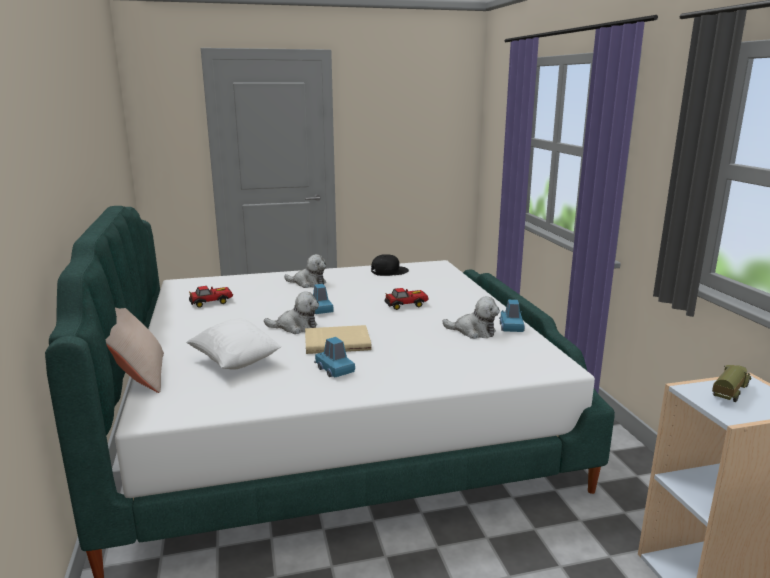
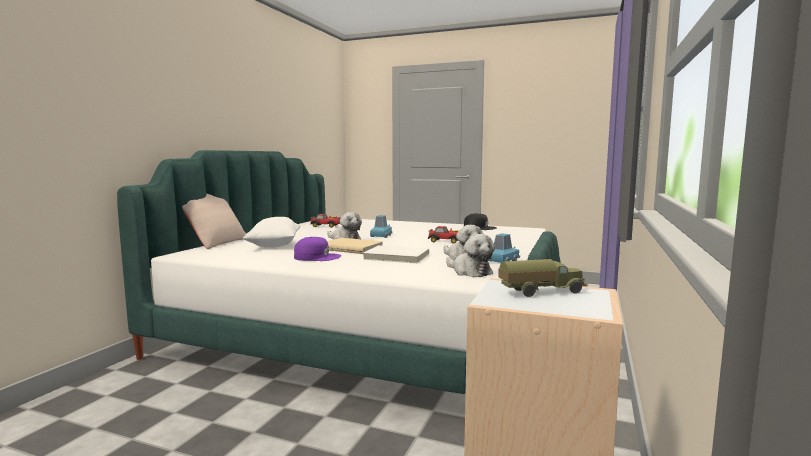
camera: 35 degrees right, 10 degrees down
plush toy [284,254,326,288] -> plush toy moved to [446,234,495,277]
blue toy car [314,337,355,378] -> purple cap [294,237,341,261]
none -> white book [363,245,429,263]

